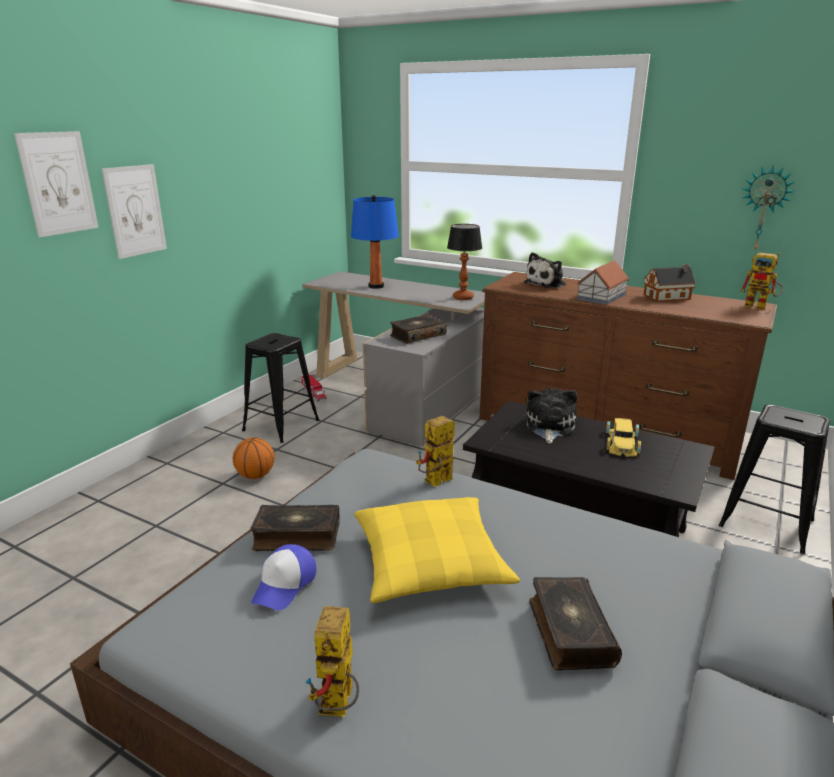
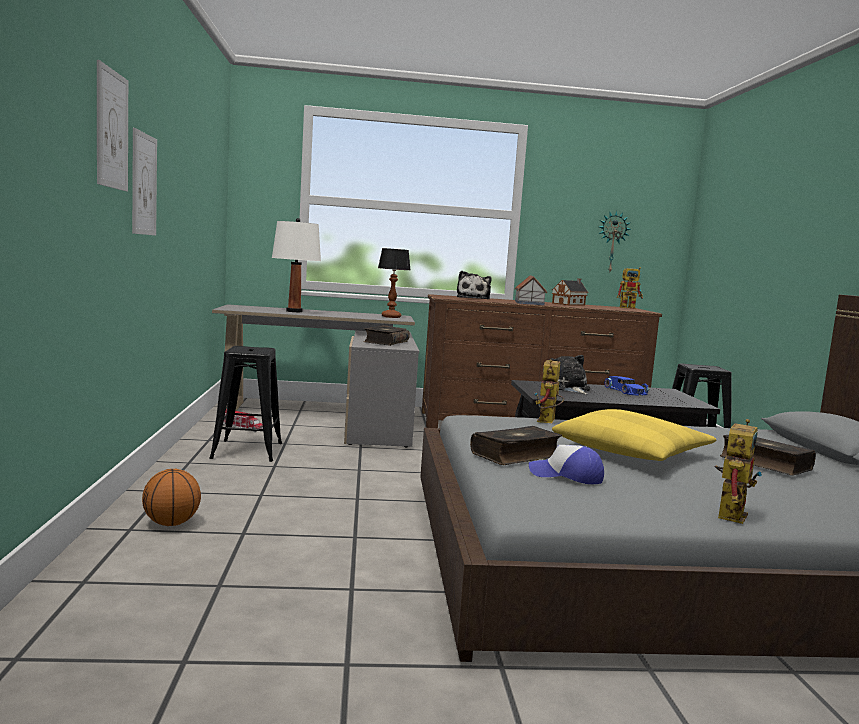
camera: 35 degrees left, 15 degrees down
basketball [233,437,275,479] -> basketball moved to [142,469,201,526]
cap [251,544,317,610] -> cap turned 120 degrees clockwise [529,445,604,484]
toy robot [305,606,359,717] -> toy robot turned 120 degrees counterclockwise [715,419,763,524]
blue table lamp [351,195,399,289] -> white table lamp [272,218,321,312]
yellow toy car [606,418,641,457] -> blue toy car [604,376,649,396]

